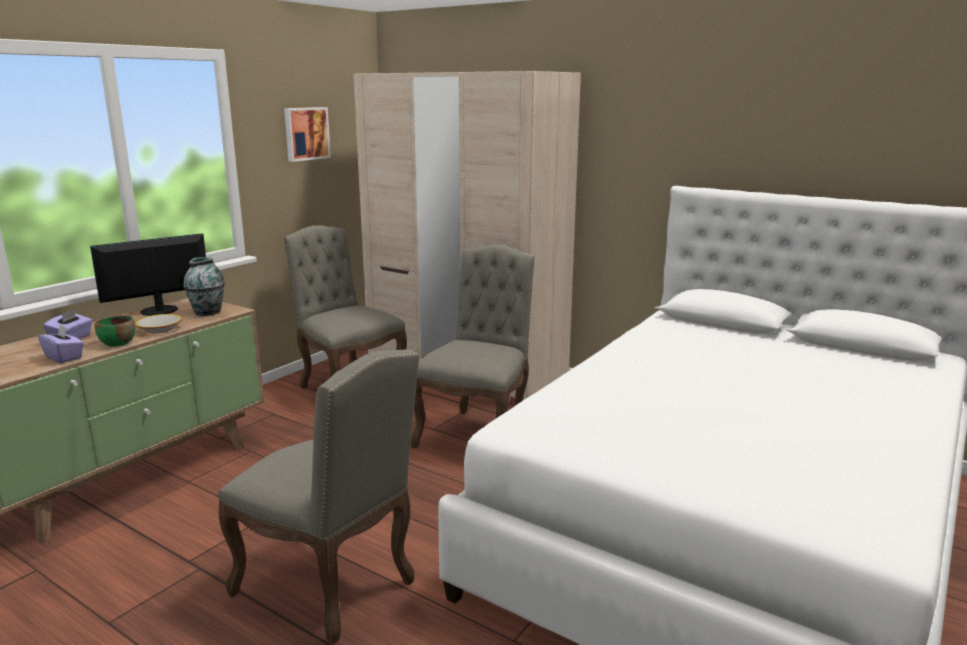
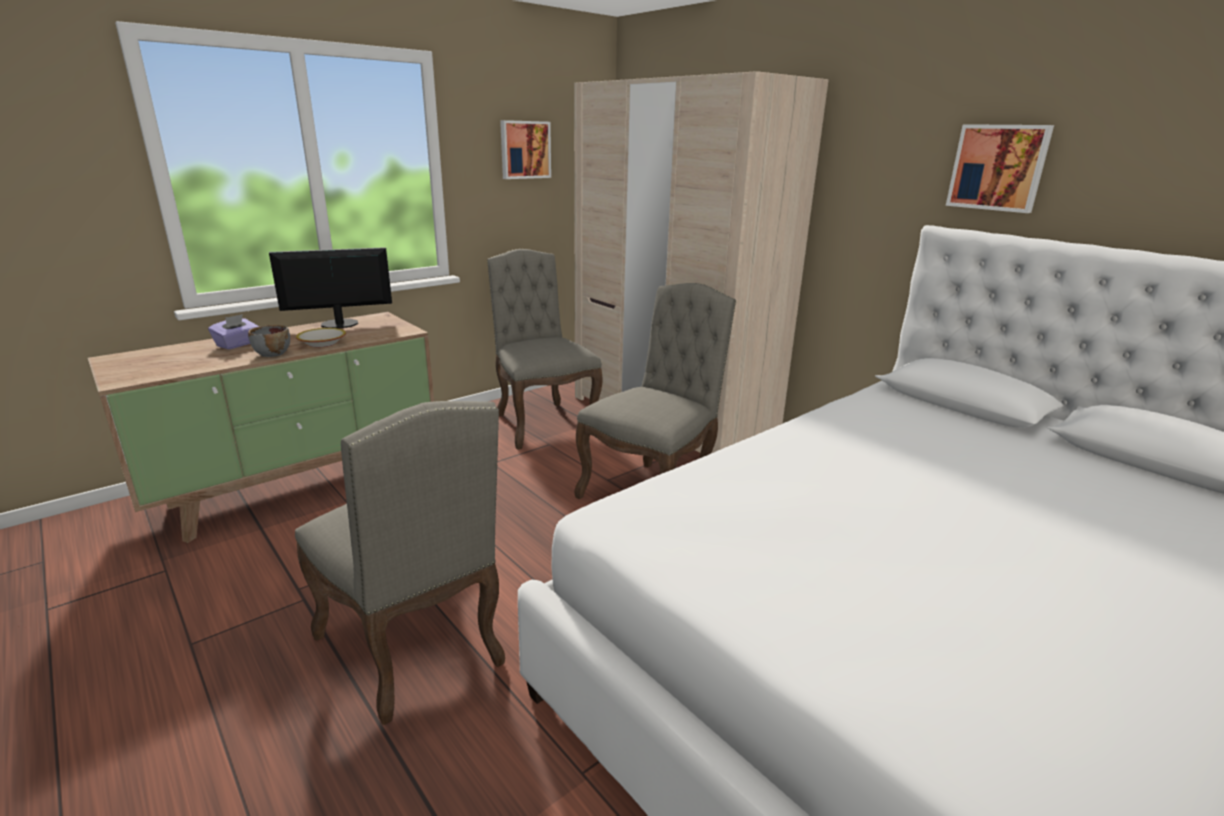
camera: 15 degrees right, 5 degrees up
purple tissue box [38,325,84,363] -> none
green bowl [94,315,135,347] -> grey bowl [248,325,290,357]
vase [183,257,225,316] -> none
none -> picture [946,124,1054,213]

